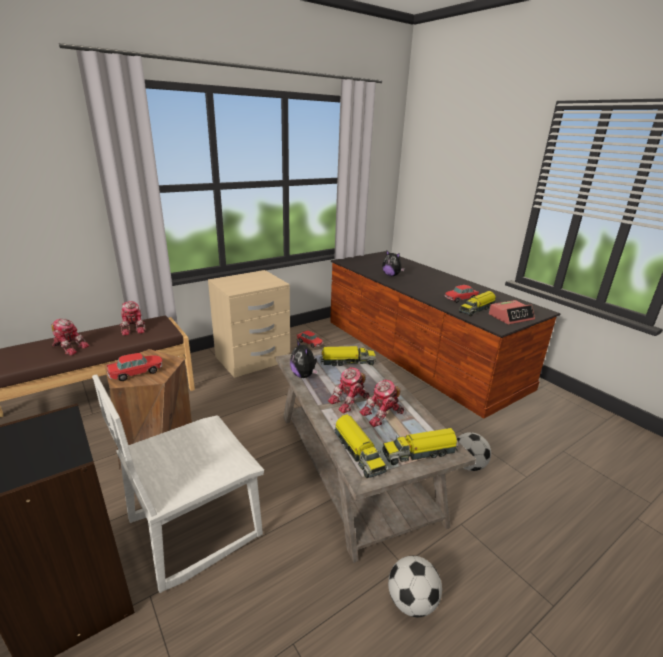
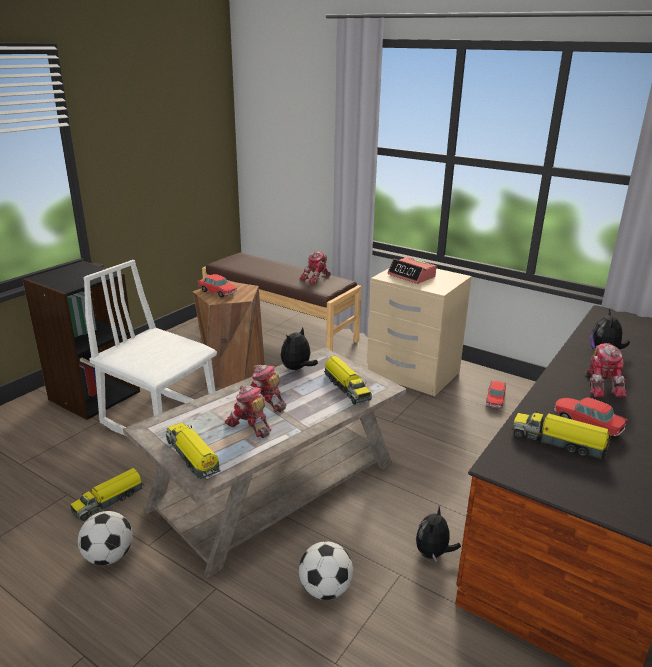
camera: 70 degrees right, 0 degrees up
toy robot [51,319,90,355] -> toy robot moved to [585,343,626,397]
toy truck [334,414,387,478] -> toy truck moved to [70,468,145,521]
alarm clock [489,300,535,325] -> alarm clock moved to [387,257,436,284]
none -> plush toy [416,507,461,563]

